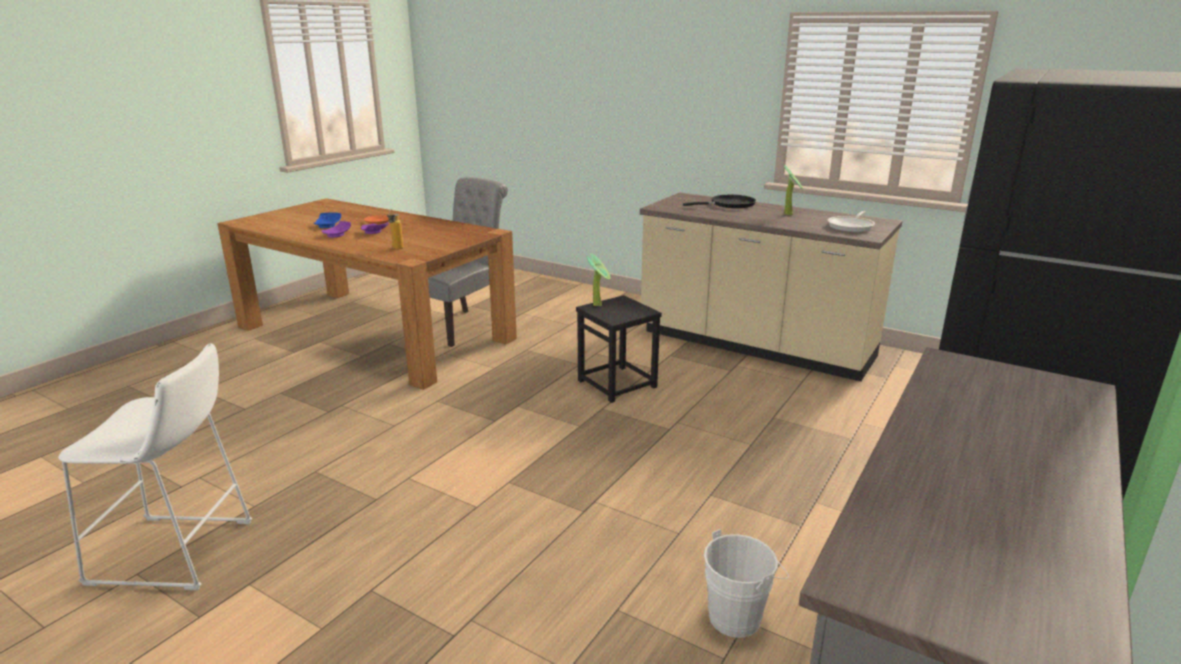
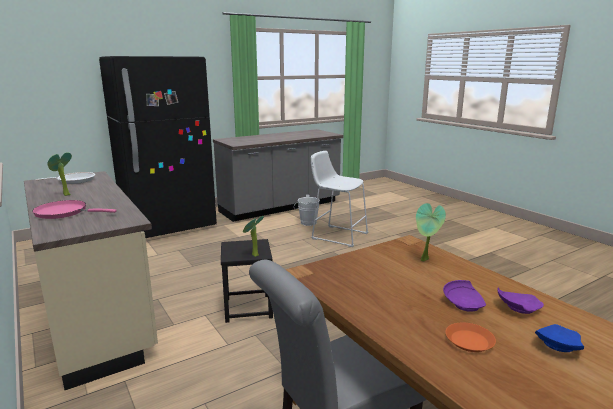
camera: 155 degrees left, 5 degrees down
white stool [58,343,252,590] -> white stool moved to [311,151,368,247]
bottle [387,209,404,250] -> potted plant [416,203,446,261]
black frying pan [683,195,756,208] -> pink frying pan [32,200,117,219]

